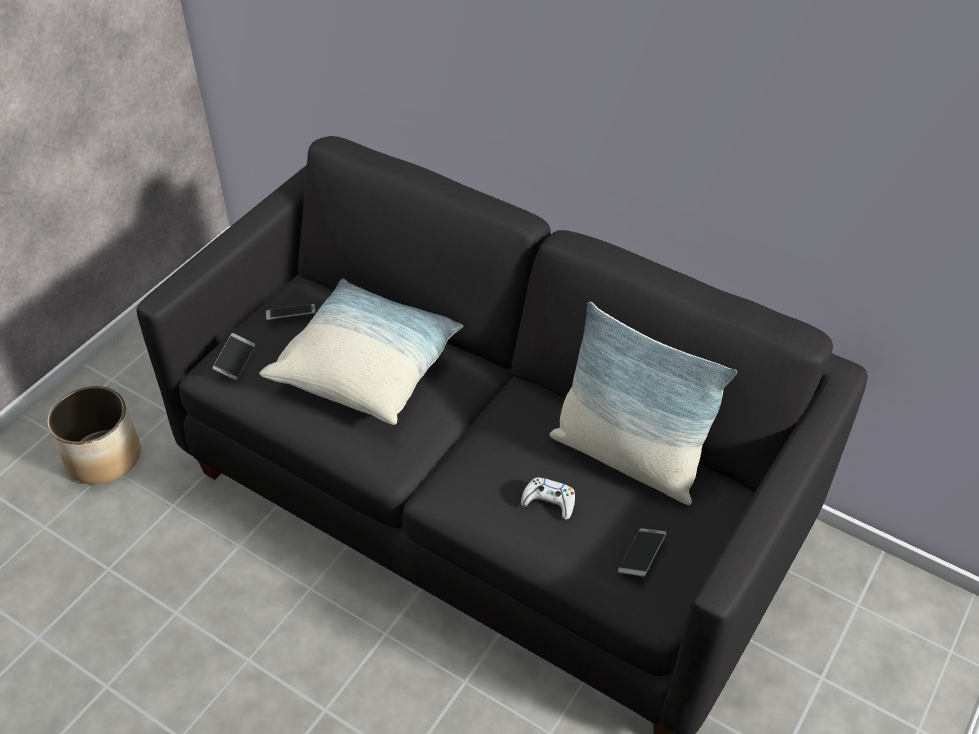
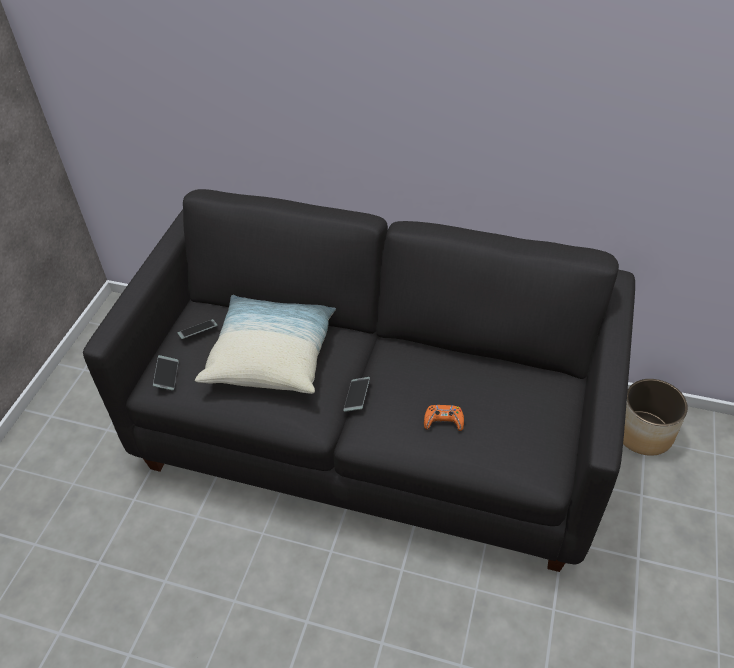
camera: 15 degrees left, 0 degrees up
planter [48,386,141,485] -> planter moved to [623,379,688,456]
white game controller [521,477,575,520] -> orange game controller [424,405,464,431]
pillow [550,302,737,505] -> none
phone [618,528,667,577] -> phone moved to [343,377,370,412]

